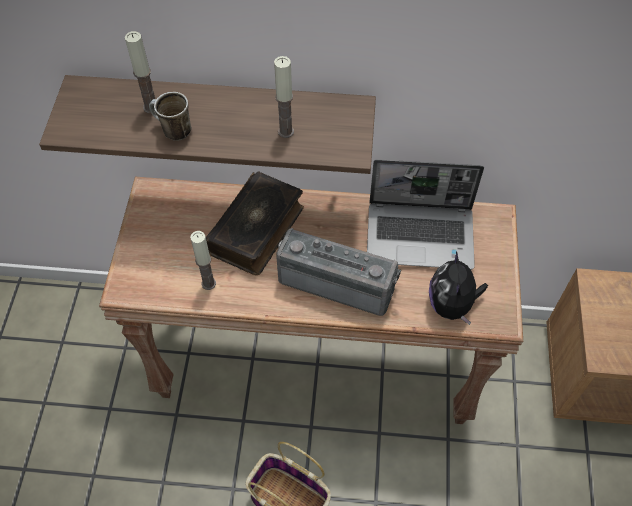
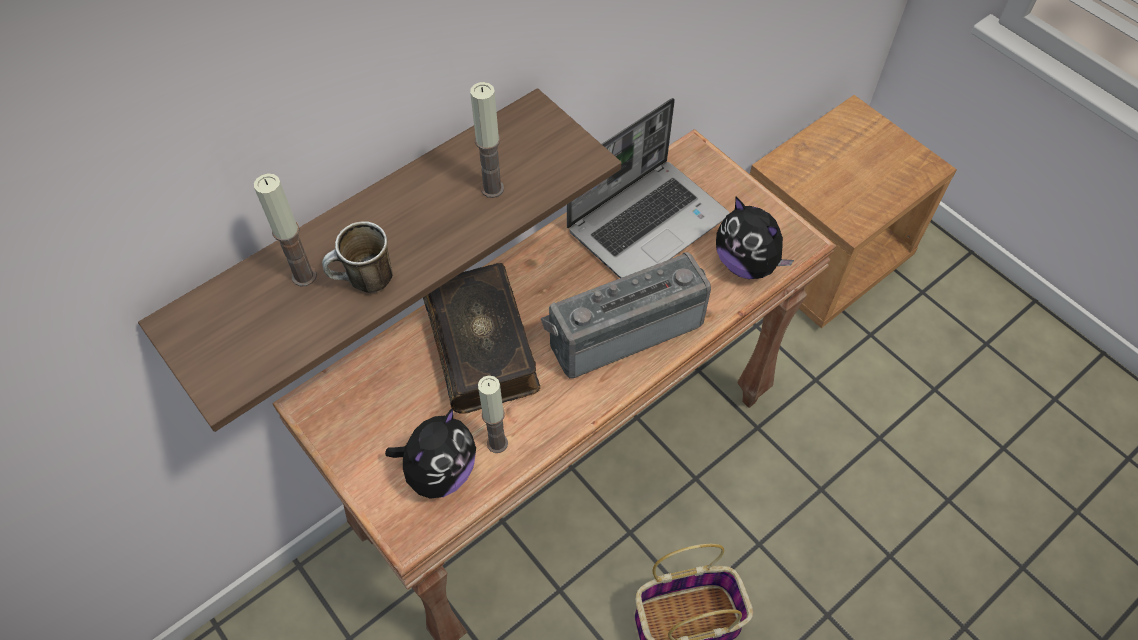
camera: 45 degrees left, 0 degrees up
none -> plush toy [385,408,476,499]

